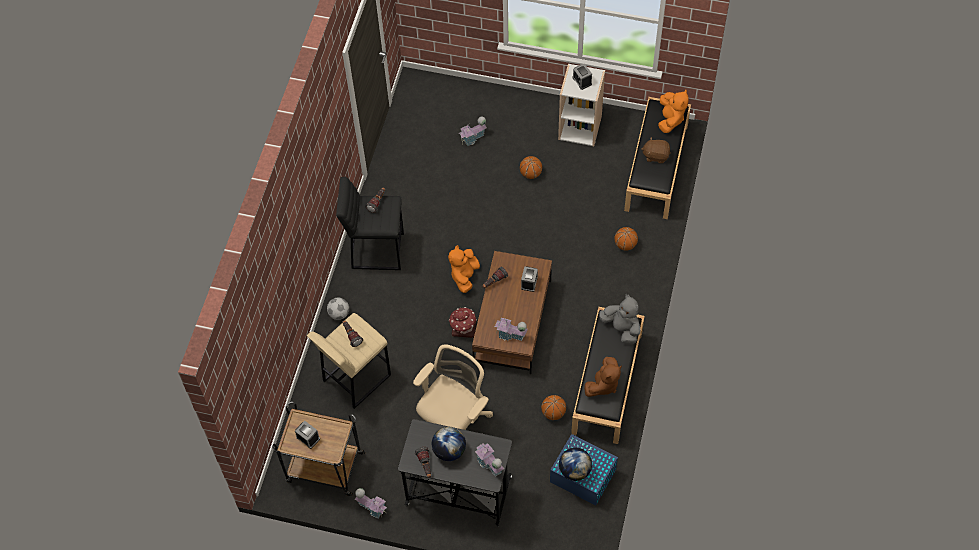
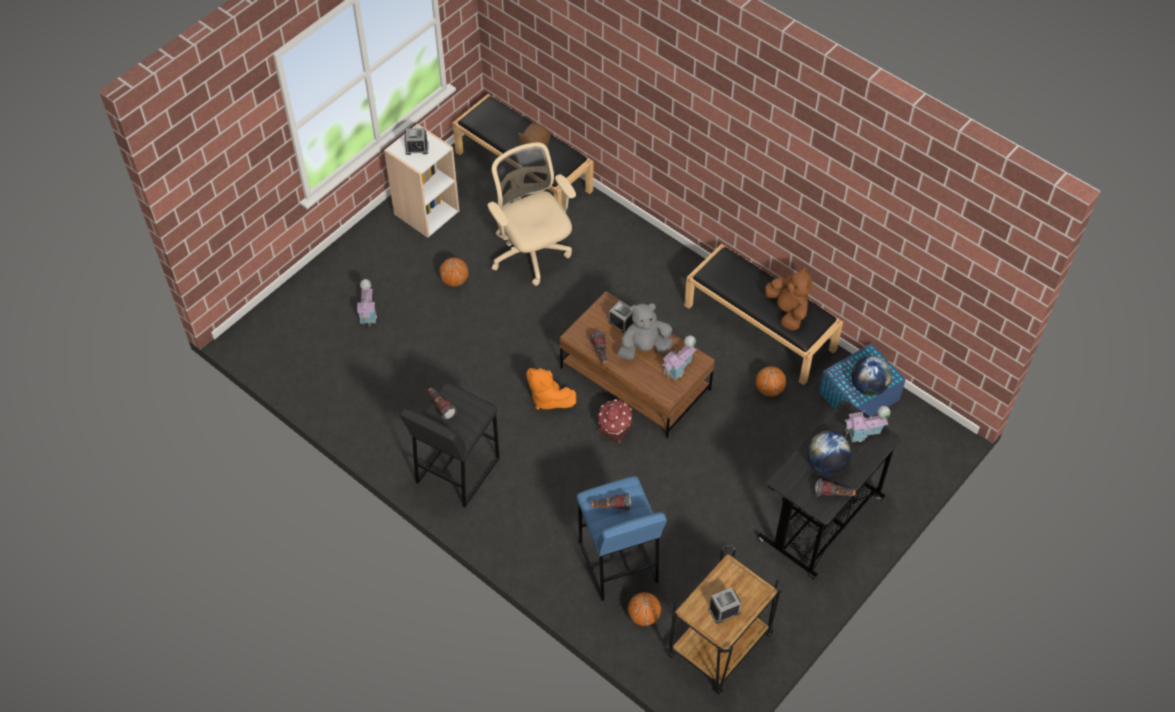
camera: 65 degrees left, 5 degrees down
beige stool [307,313,391,409] -> blue stool [577,476,667,601]
football [327,298,349,320] -> none
toy house [355,488,387,519] -> none
beige office chair [413,344,493,430] -> beige office chair moved to [487,142,576,286]
grey plush toy [599,294,641,344] -> grey plush toy moved to [618,303,673,360]
basketball [615,227,638,251] -> basketball moved to [628,592,661,626]
orange plush toy [658,90,689,133] -> none

